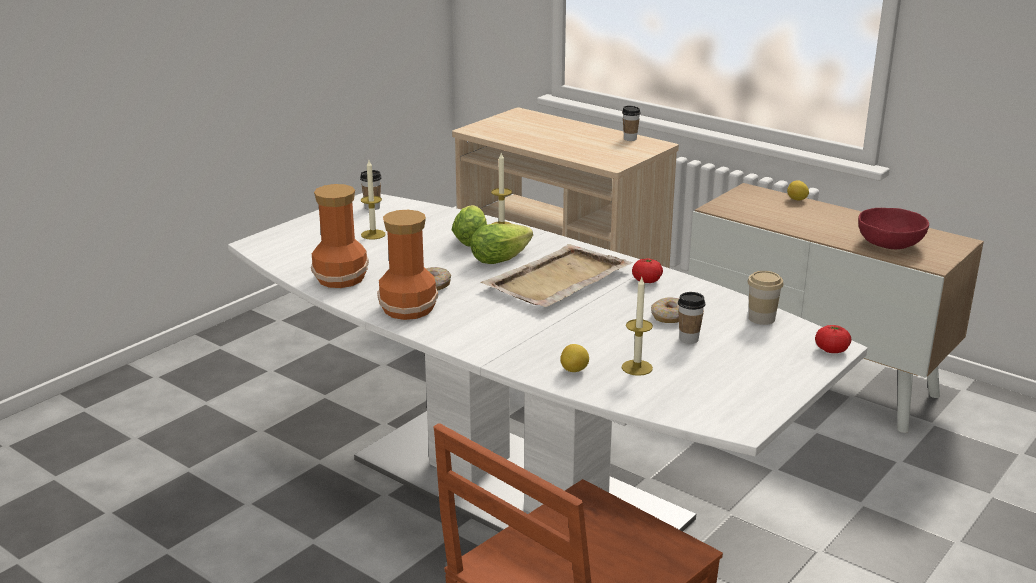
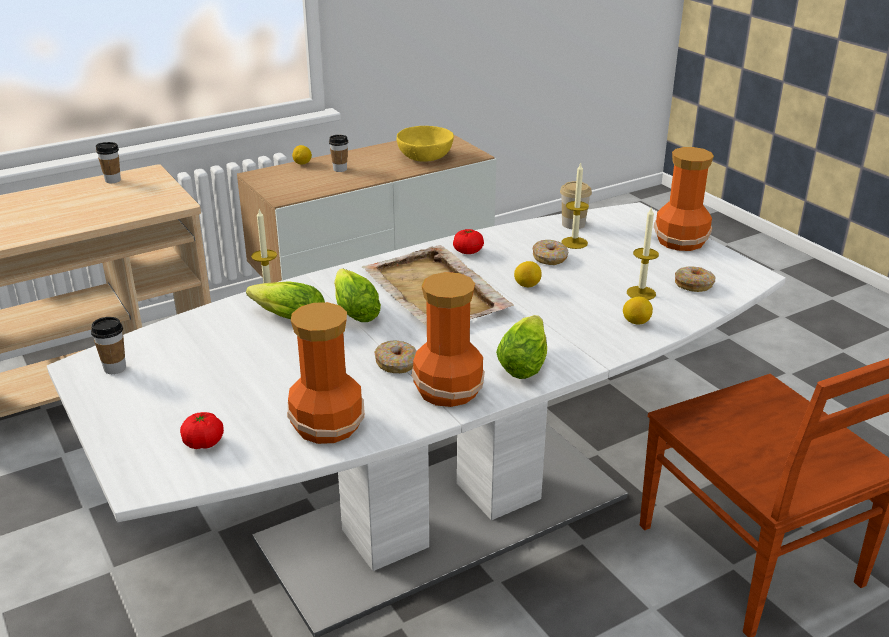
camera: 70 degrees left, 5 degrees up
candle [361,160,386,240] -> candle moved to [561,162,589,249]
cup [678,292,705,344] -> cup moved to [329,135,348,172]
tomato [815,325,851,353] -> tomato moved to [180,412,224,449]
red bowl [858,208,929,250] -> yellow bowl [397,126,454,162]
none -> lettuce [496,315,547,379]
none -> lemon [514,261,542,287]
none -> vase [654,147,714,251]
none -> donut [675,266,716,292]

